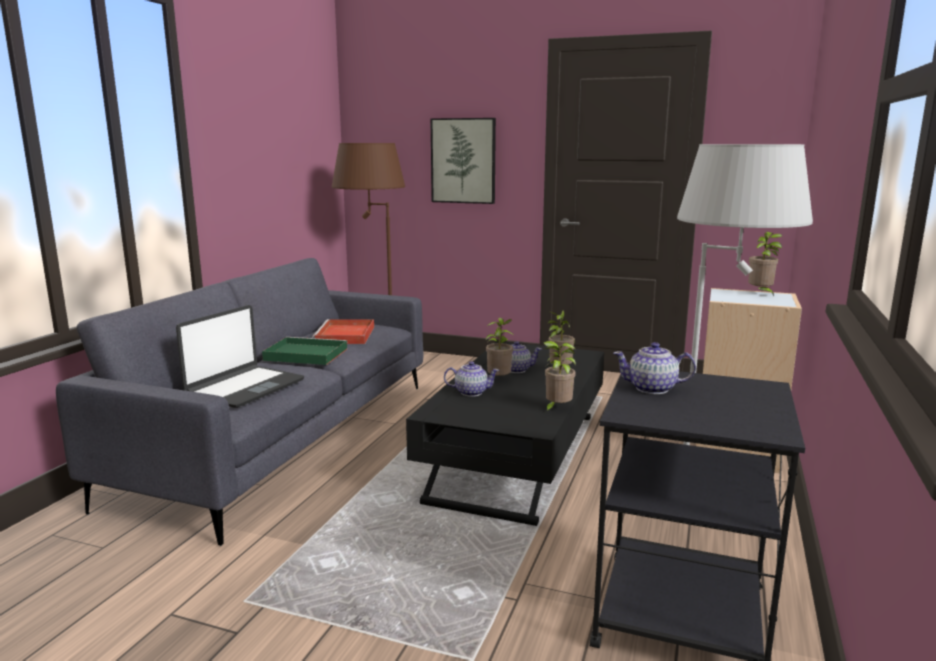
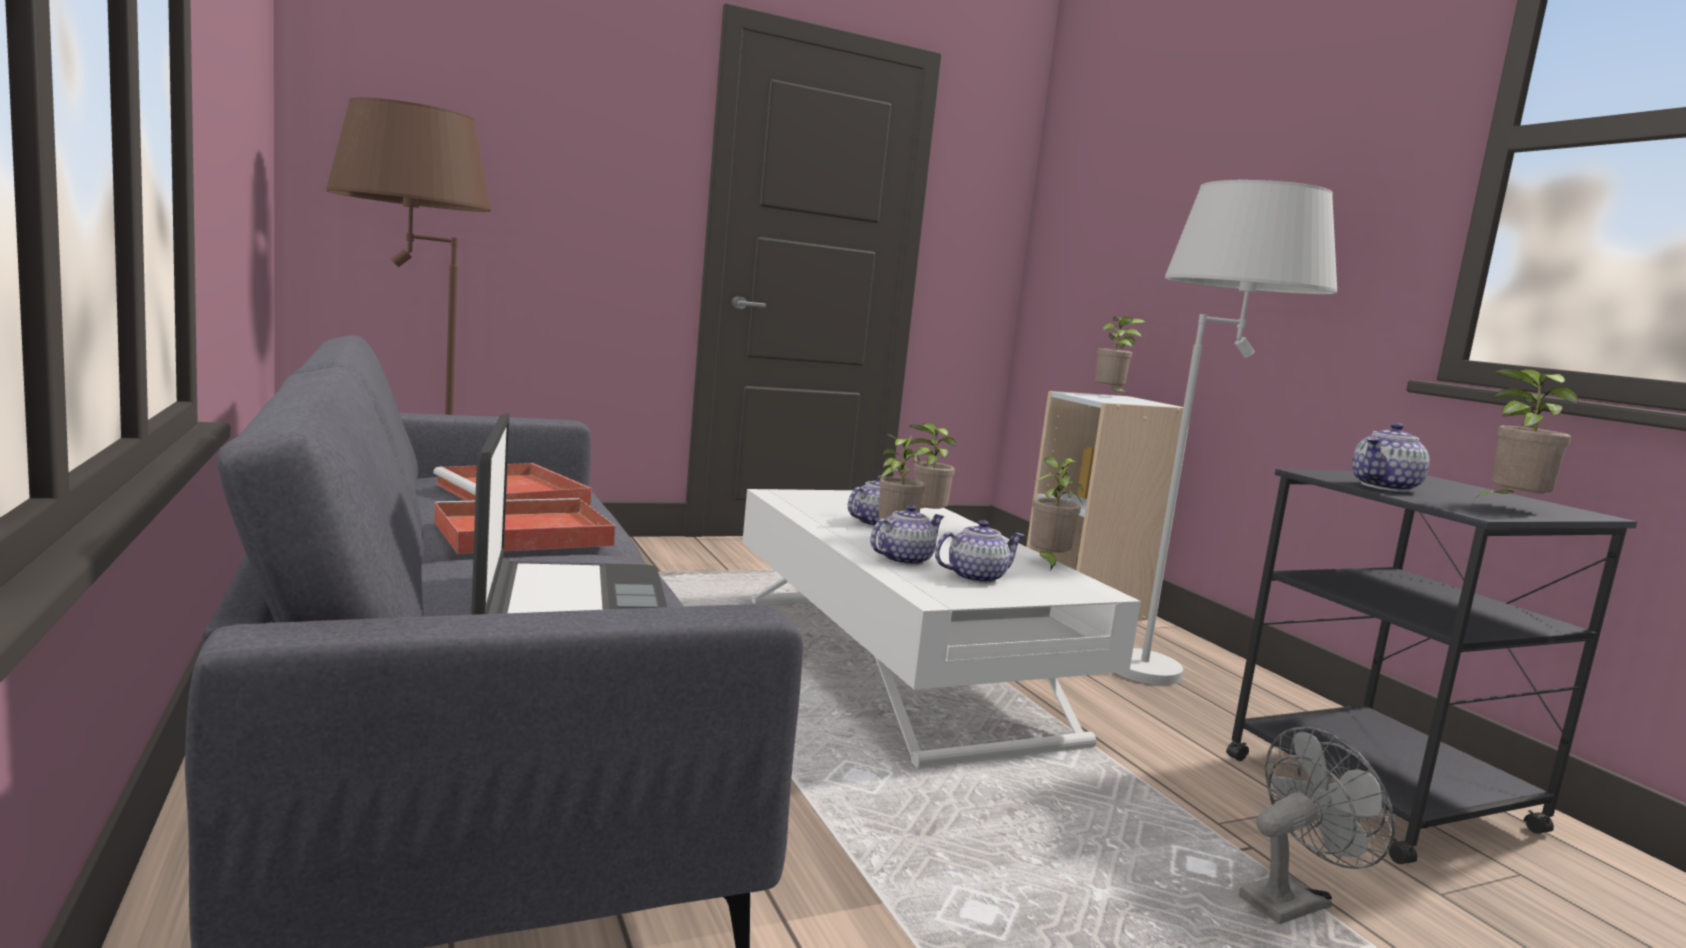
camera: 45 degrees left, 5 degrees down
green tray [262,337,347,365] -> red tray [434,498,616,554]
black coffee table [406,341,604,526] -> white coffee table [743,489,1141,768]
picture [431,118,496,204] -> none
none -> teapot [935,520,1025,584]
none -> grey fan [1239,726,1395,924]
none -> potted plant [1474,369,1577,499]

